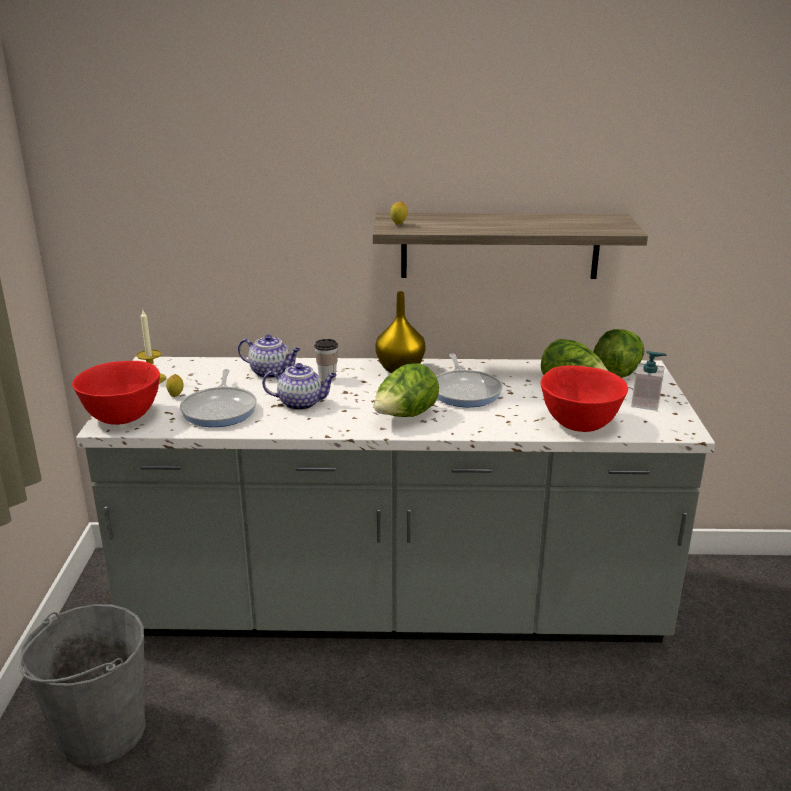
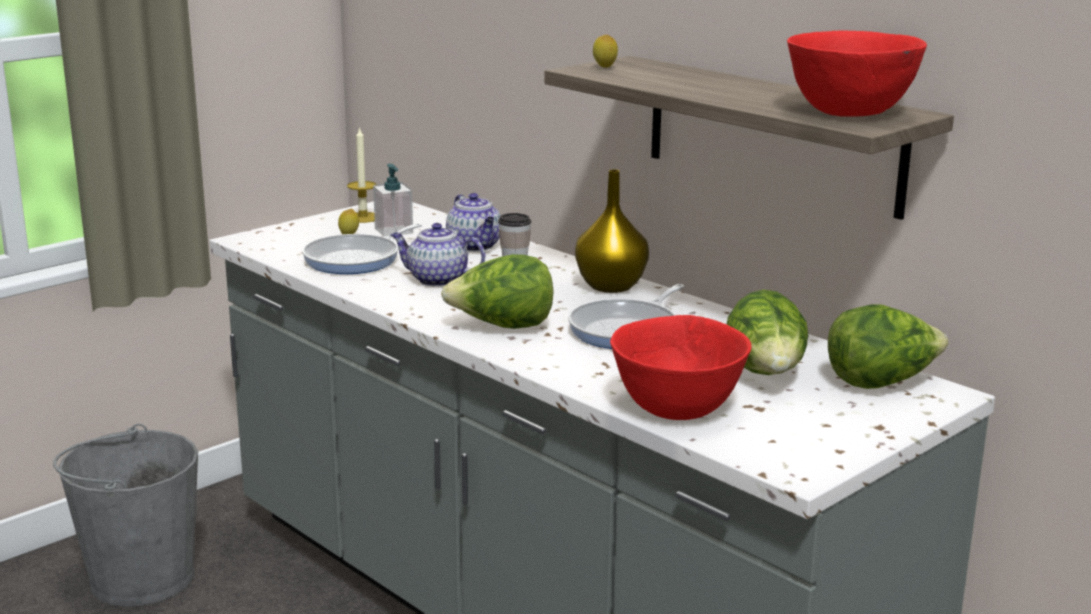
camera: 45 degrees right, 5 degrees down
red bowl [72,361,160,425] -> red bowl moved to [787,30,927,117]
teapot [262,363,337,410] -> teapot turned 150 degrees clockwise [391,223,485,287]
soap dispenser [631,351,667,411] -> soap dispenser moved to [373,164,413,237]

